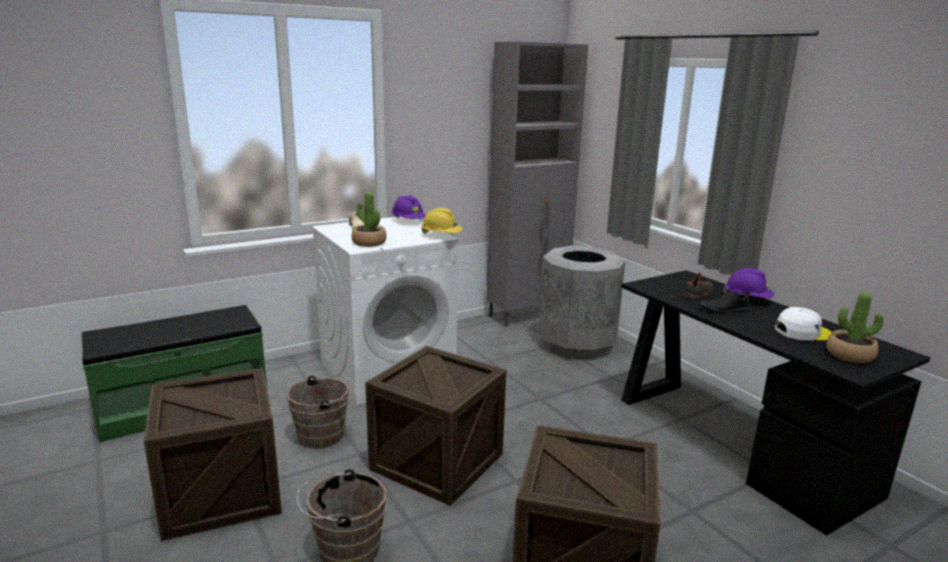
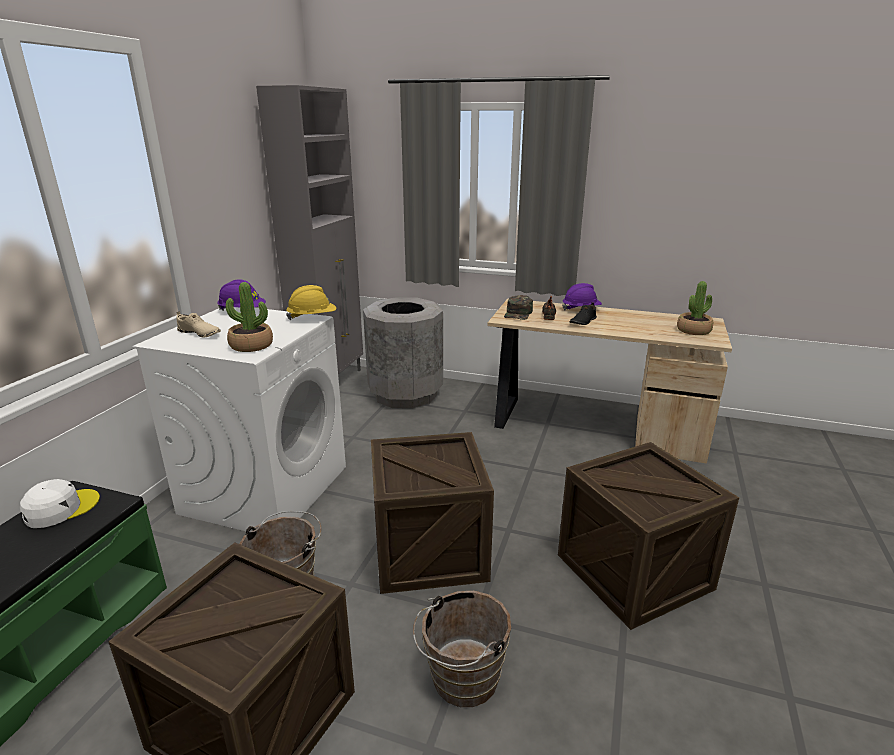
camera: 40 degrees left, 5 degrees up
black desk [621,270,930,536] -> beige desk [487,299,732,464]
white cap [775,307,832,341] -> white cap moved to [20,479,100,528]
none -> green cap [504,295,533,320]

